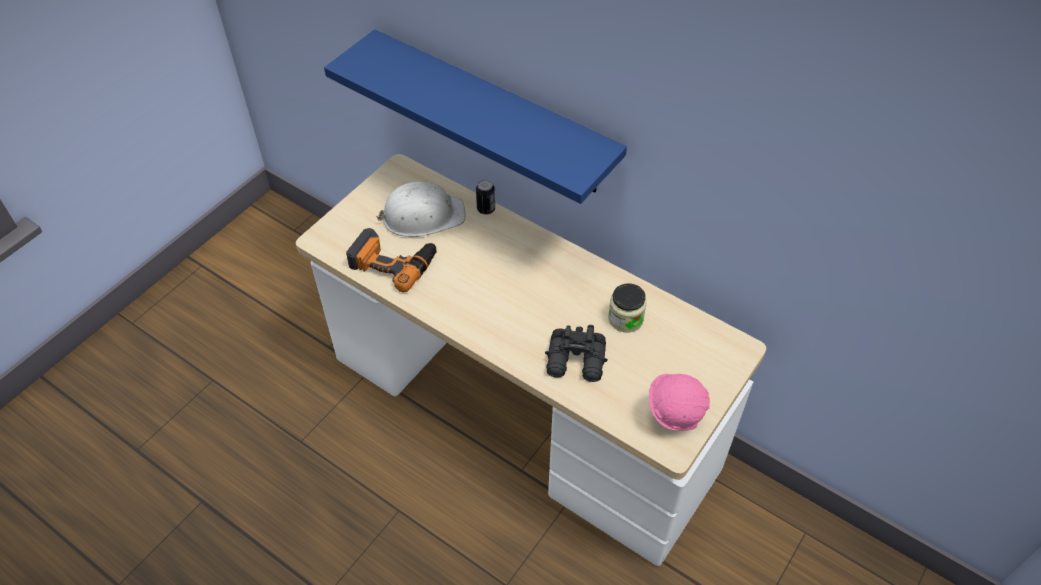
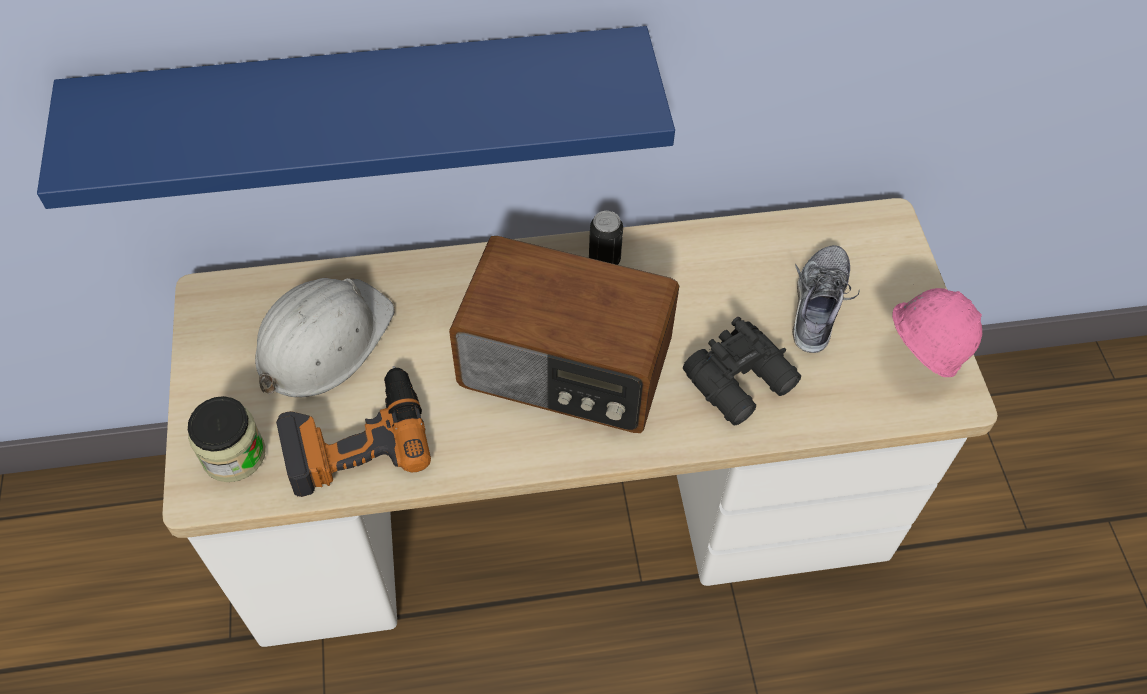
camera: 45 degrees left, 5 degrees up
can [476,179,495,215] -> can moved to [589,211,623,265]
jar [608,283,647,332] -> jar moved to [188,396,265,482]
none -> radio [449,236,679,433]
none -> shoe [792,245,860,353]

